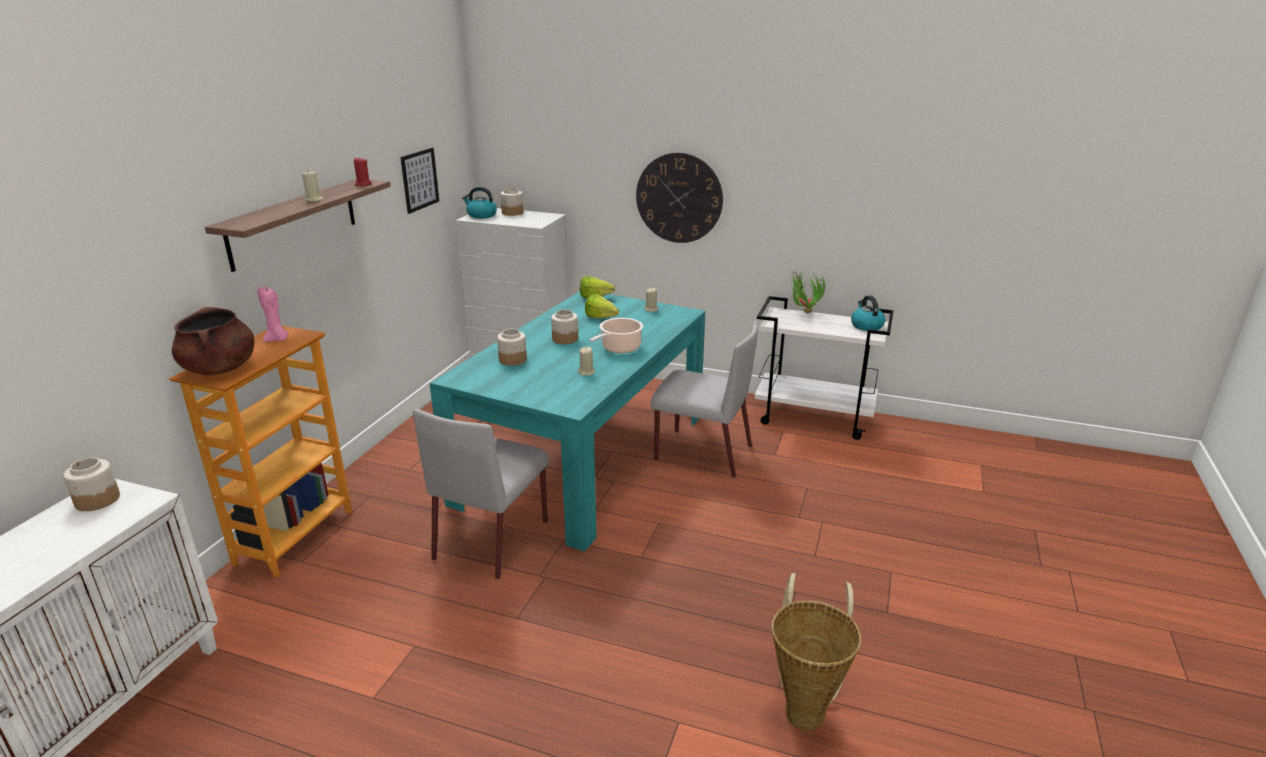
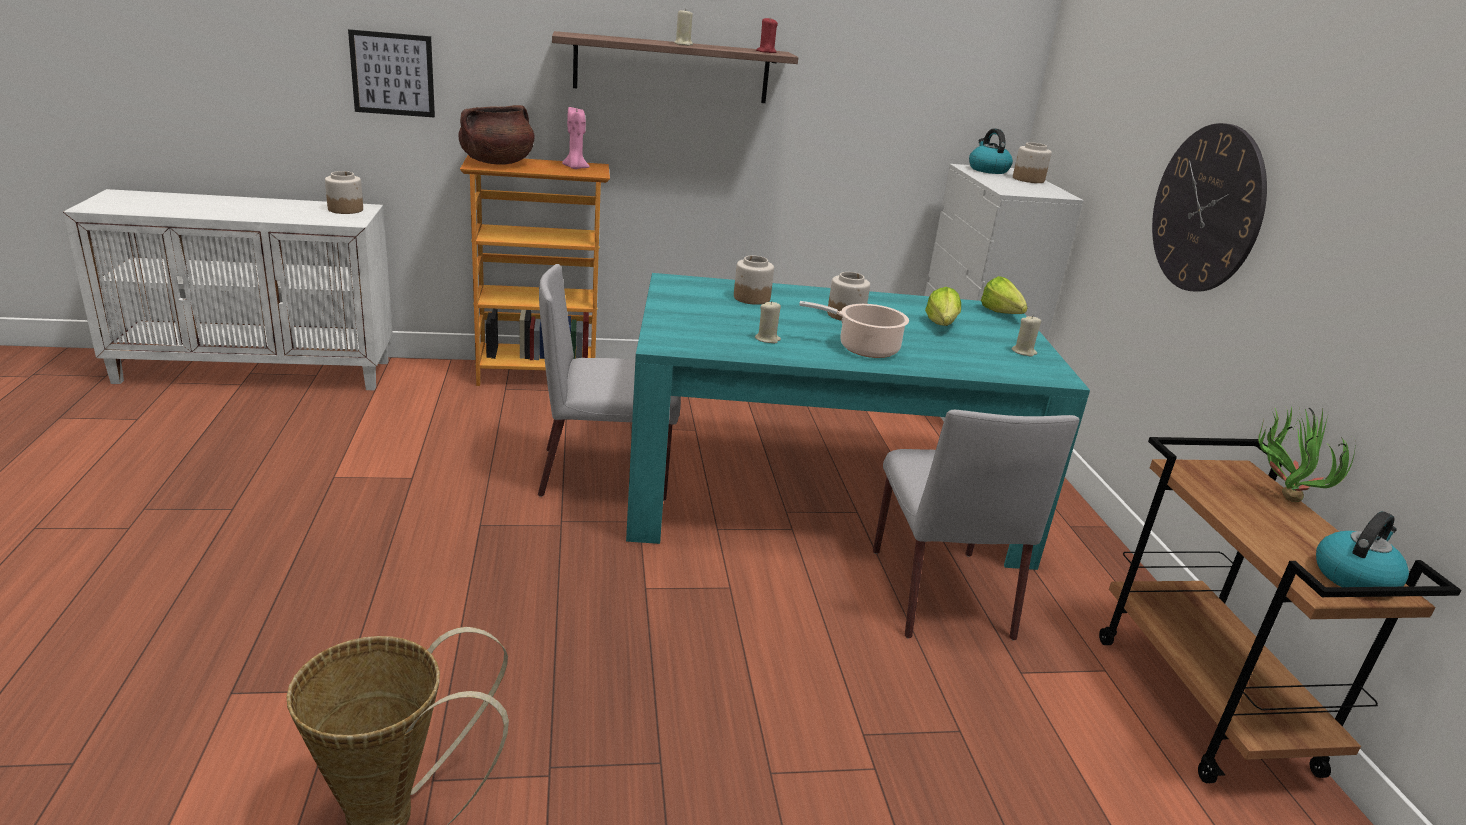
camera: 60 degrees right, 0 degrees up
picture [400,148,439,214] -> picture moved to [348,29,435,118]
white cart [755,296,894,440] -> brown cart [1099,437,1461,783]

